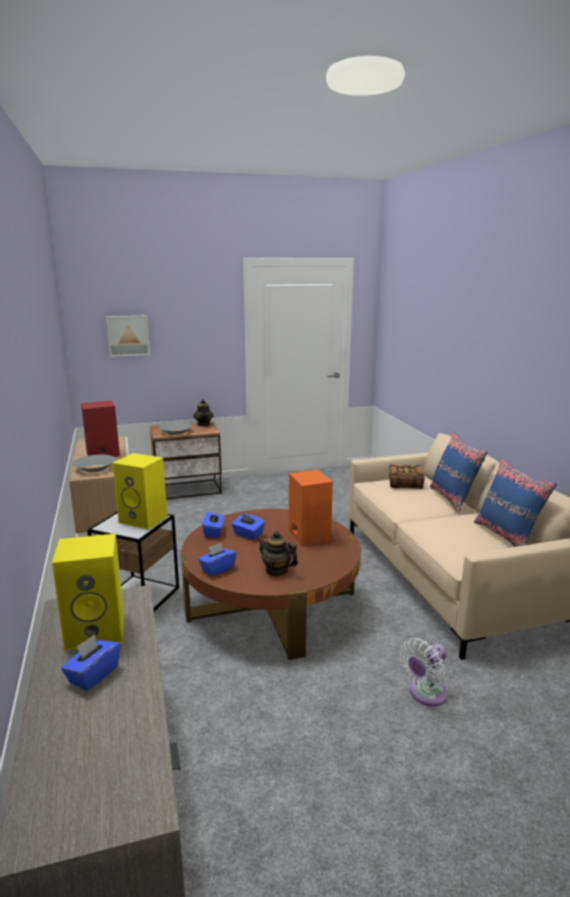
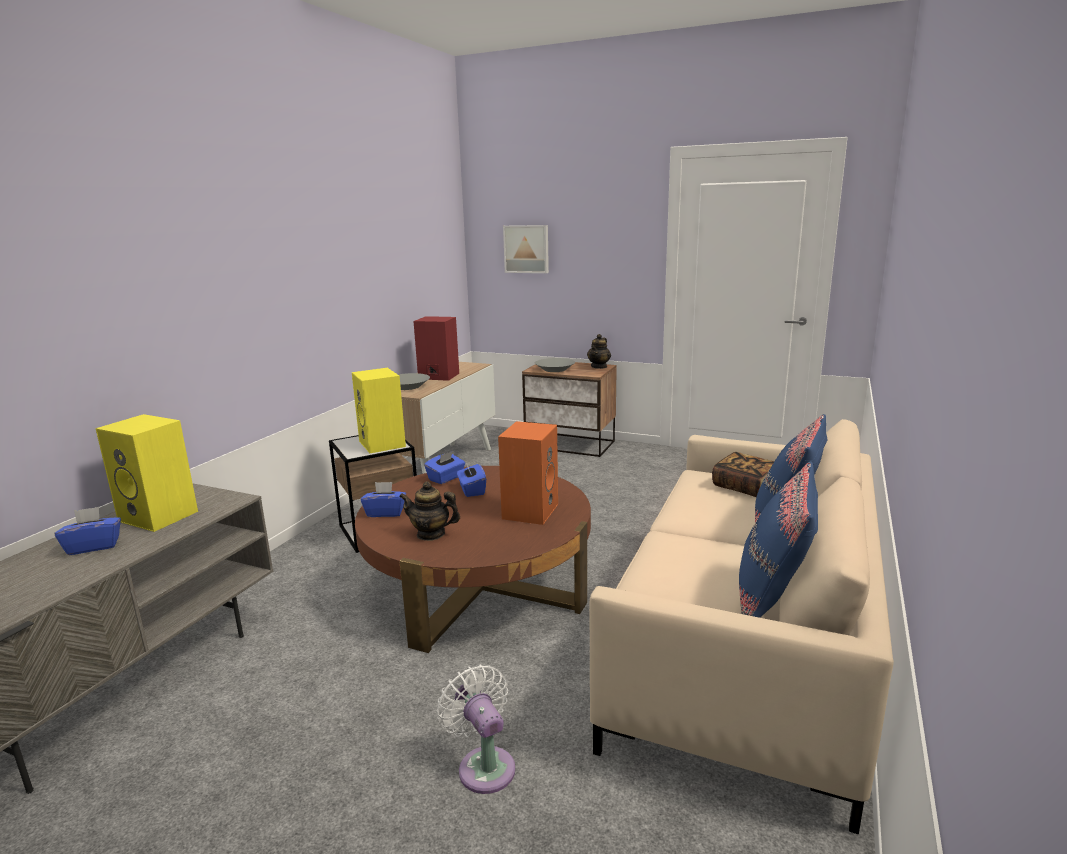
camera: 40 degrees right, 0 degrees up
teapot [257,531,298,576] -> teapot turned 60 degrees counterclockwise [399,481,460,541]
white fan [400,638,448,706] -> white fan turned 60 degrees clockwise [437,665,516,794]

